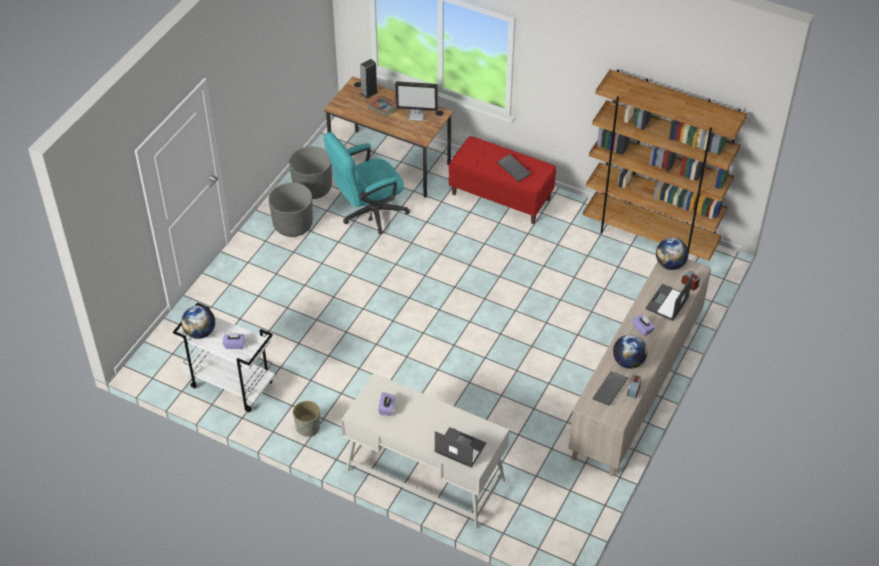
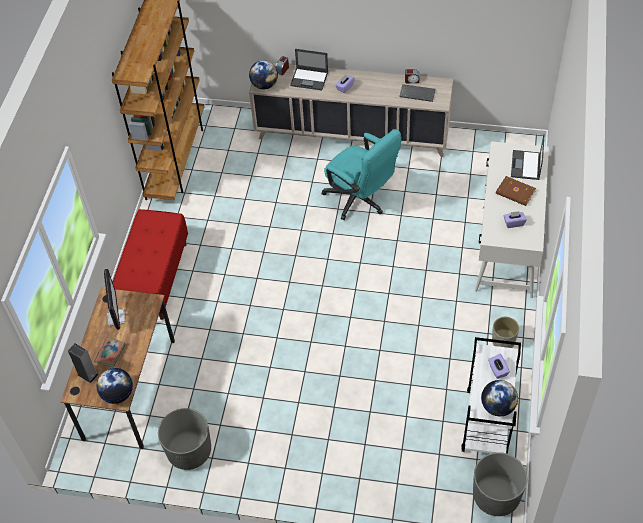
camera: 105 degrees left, 5 degrees up
grey planter [268,183,313,237] -> grey planter moved to [473,452,527,516]
turquoise office chair [324,132,410,234] -> turquoise office chair moved to [322,129,401,220]
keyboard [497,154,531,182] -> none
globe [613,334,648,369] -> globe moved to [96,368,133,404]
none -> brown book [496,176,536,206]

